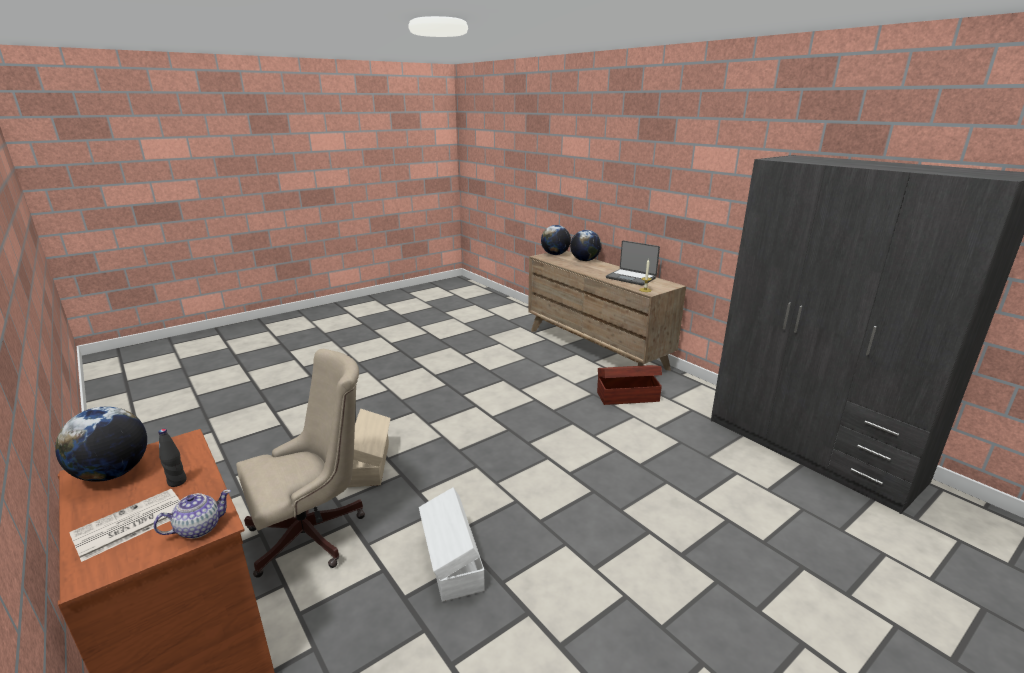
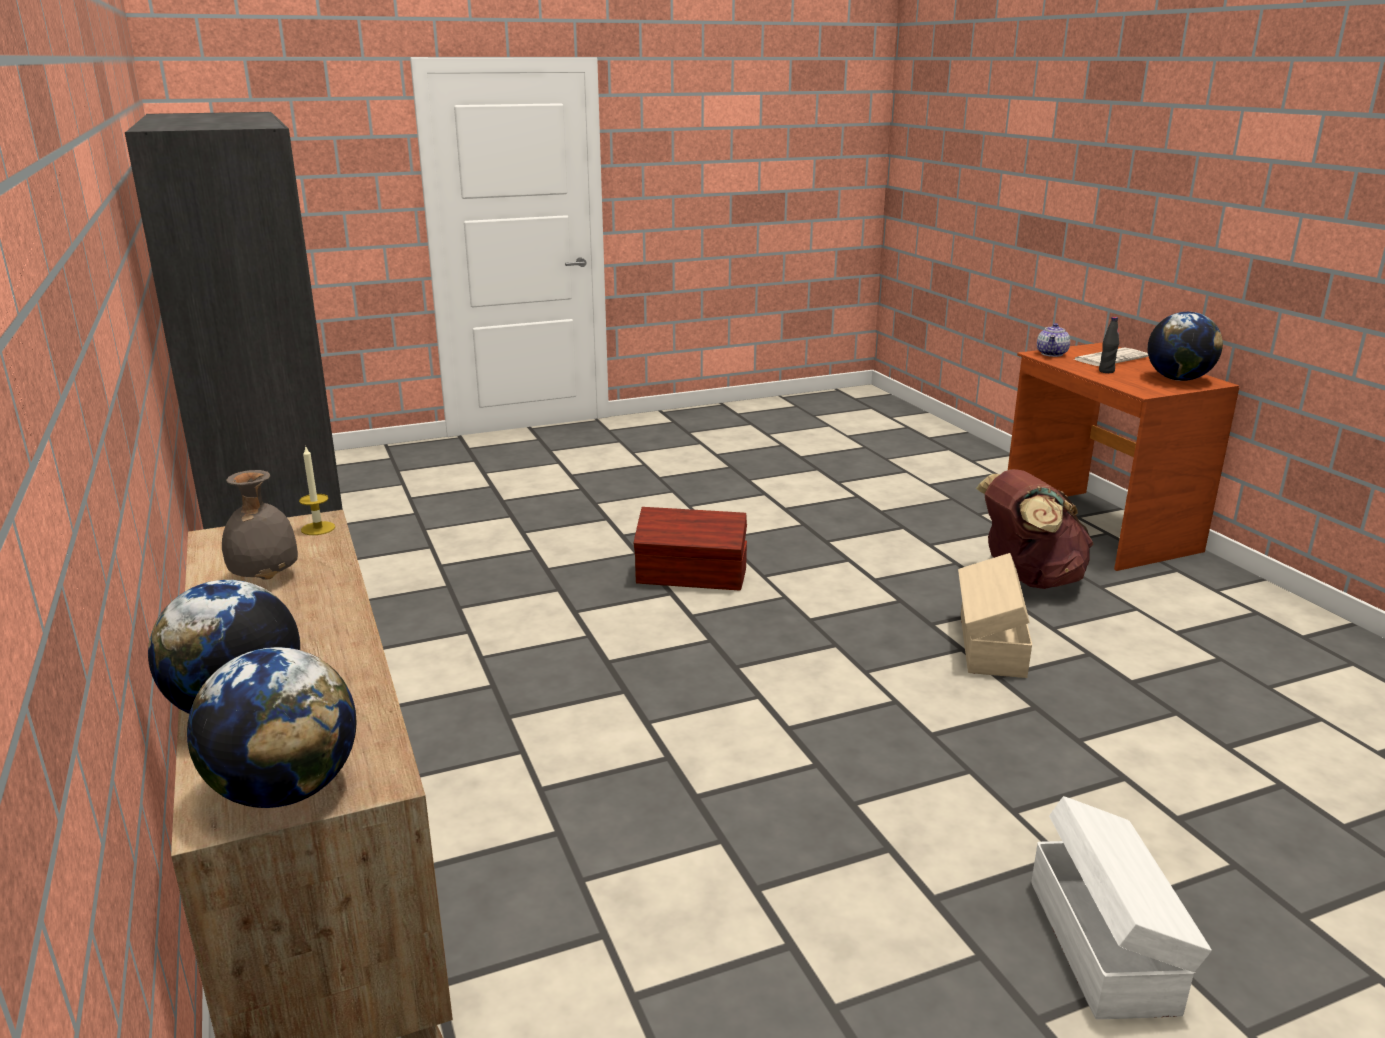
camera: 165 degrees left, 0 degrees up
teapot [153,489,231,539] -> teapot turned 45 degrees counterclockwise [1037,323,1070,357]
beige office chair [236,349,365,578] -> brown backpack [976,469,1093,589]
white storage box [419,487,485,602] -> white storage box moved to [1031,796,1212,1019]
brown storage box [597,365,662,405] -> brown storage box moved to [634,507,747,590]
laptop [606,240,660,286] -> grey vase [222,470,298,580]

